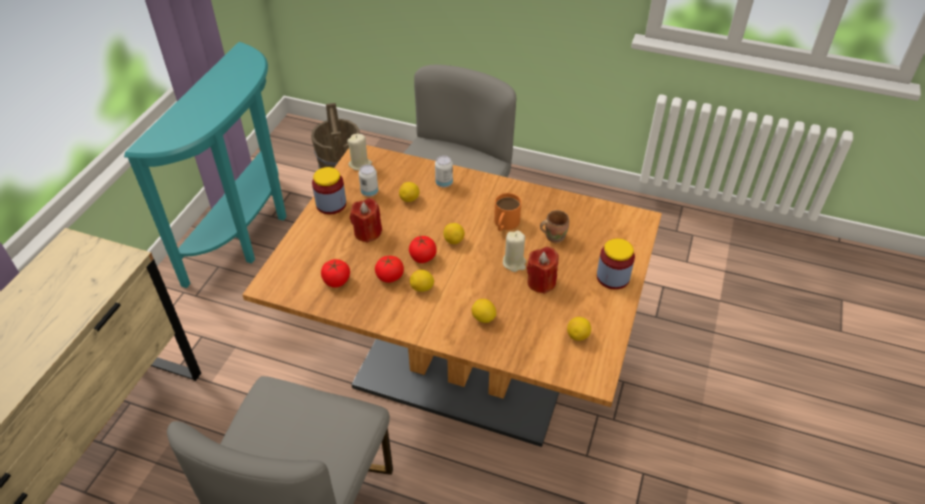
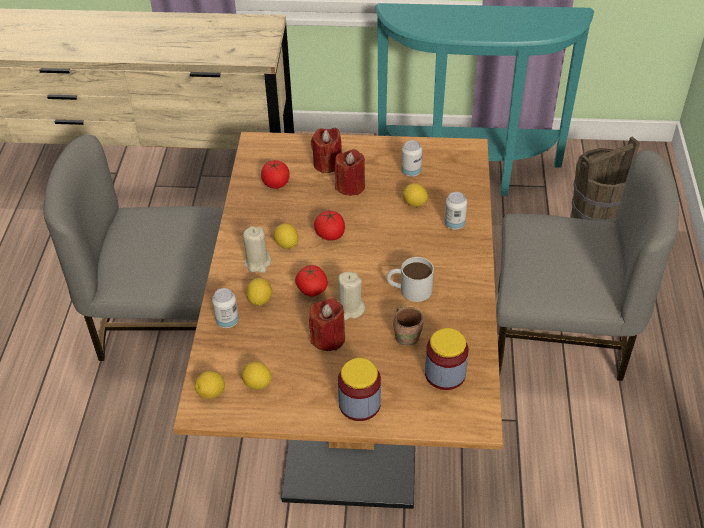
camera: 75 degrees right, 0 degrees up
jar [312,167,346,215] -> jar moved to [425,328,469,390]
beige candle [347,134,372,171] -> beige candle moved to [243,226,271,273]
tomato [375,256,404,283] -> tomato moved to [295,265,328,296]
lemon [443,223,465,244] -> lemon moved to [195,371,225,399]
orange mug [494,193,521,231] -> white mug [387,257,434,302]
none -> can [212,288,239,328]
none -> red candle [311,128,342,173]

